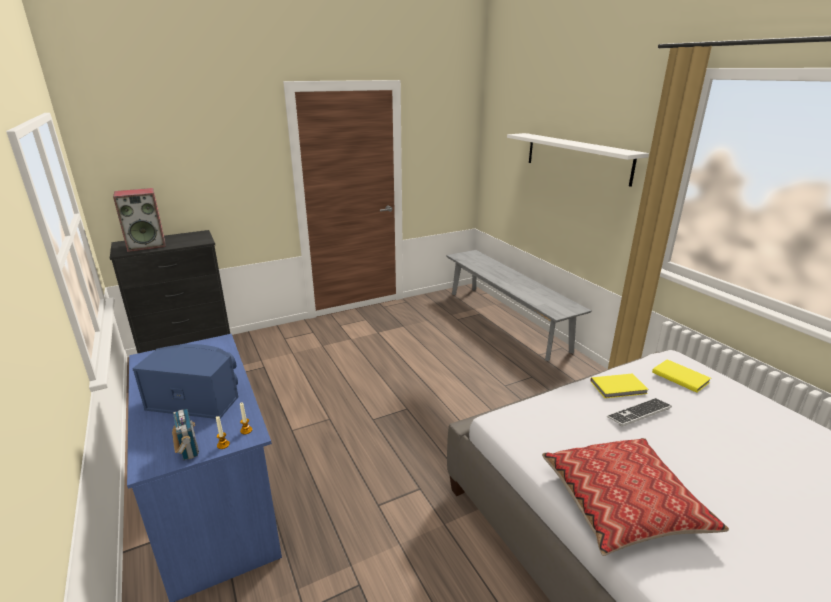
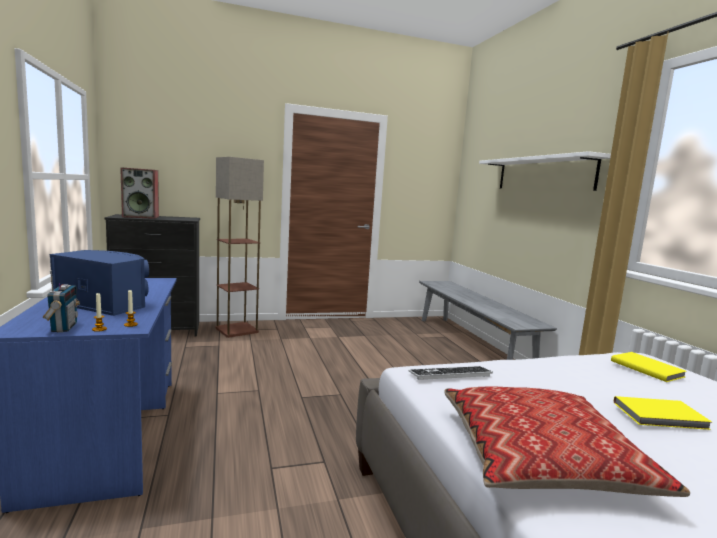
camera: 10 degrees right, 15 degrees down
yellow book [590,373,649,398] -> yellow book moved to [614,396,712,430]
keyboard [607,398,672,427] -> keyboard moved to [409,366,493,380]
none -> floor lamp [215,157,264,338]

